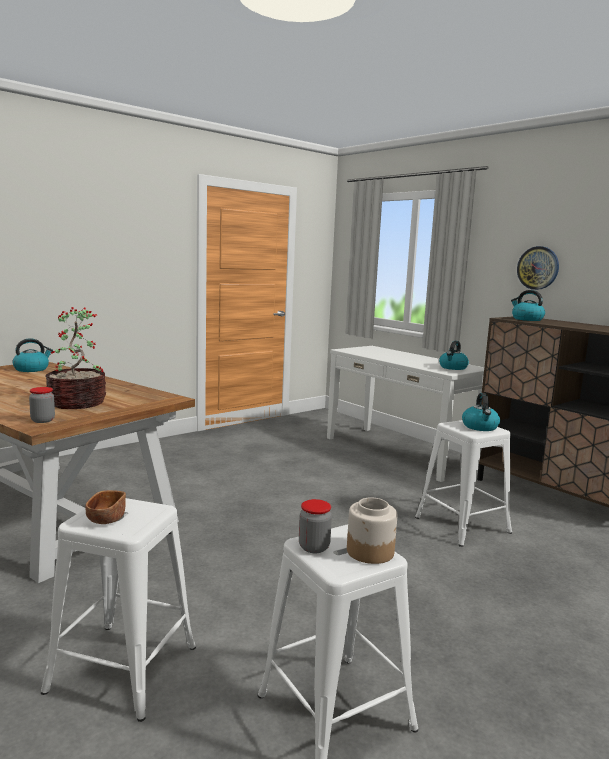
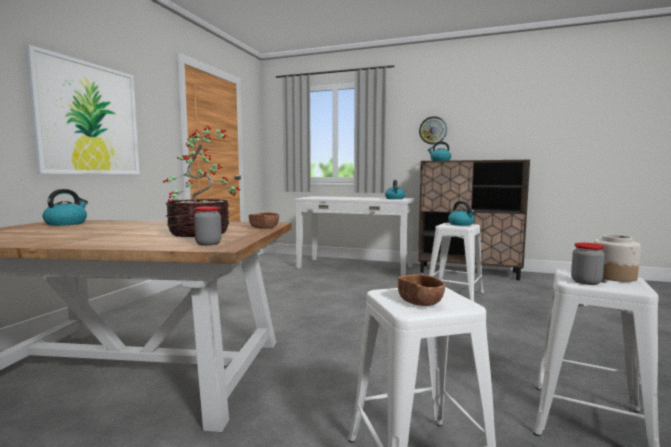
camera: 30 degrees left, 5 degrees down
none -> picture [25,45,139,174]
none -> brown bowl [249,212,279,229]

